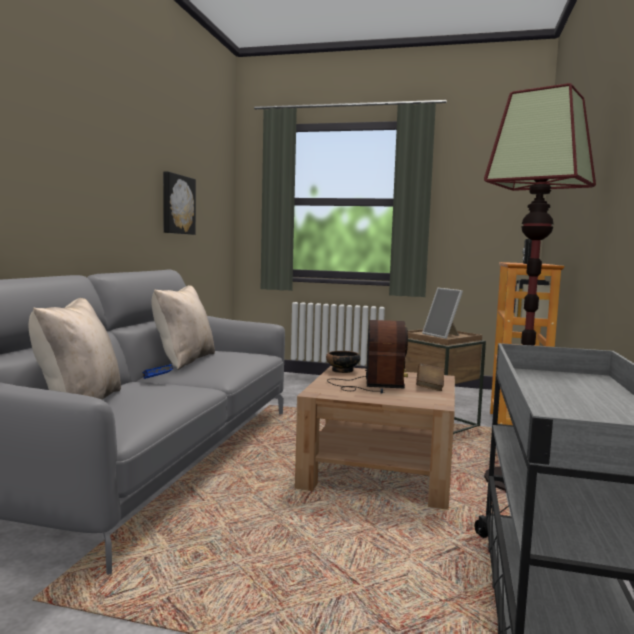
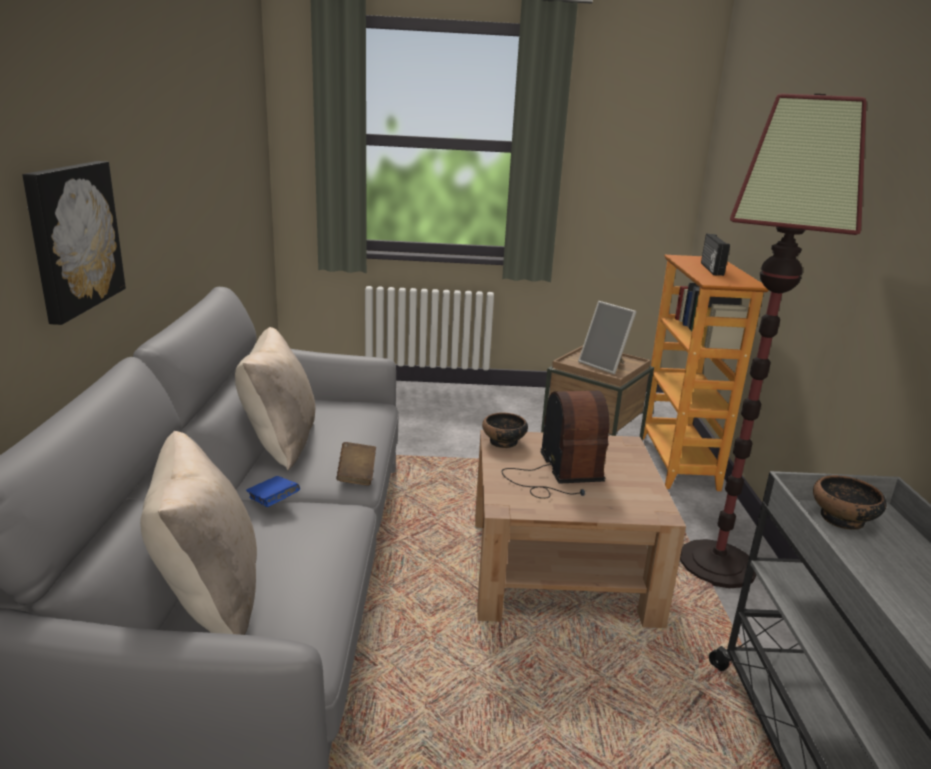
camera: 15 degrees left, 15 degrees up
picture [163,171,196,235] -> picture moved to [22,161,126,325]
brown book [416,363,444,391] -> brown book moved to [336,442,376,485]
none -> bowl [813,475,887,530]

